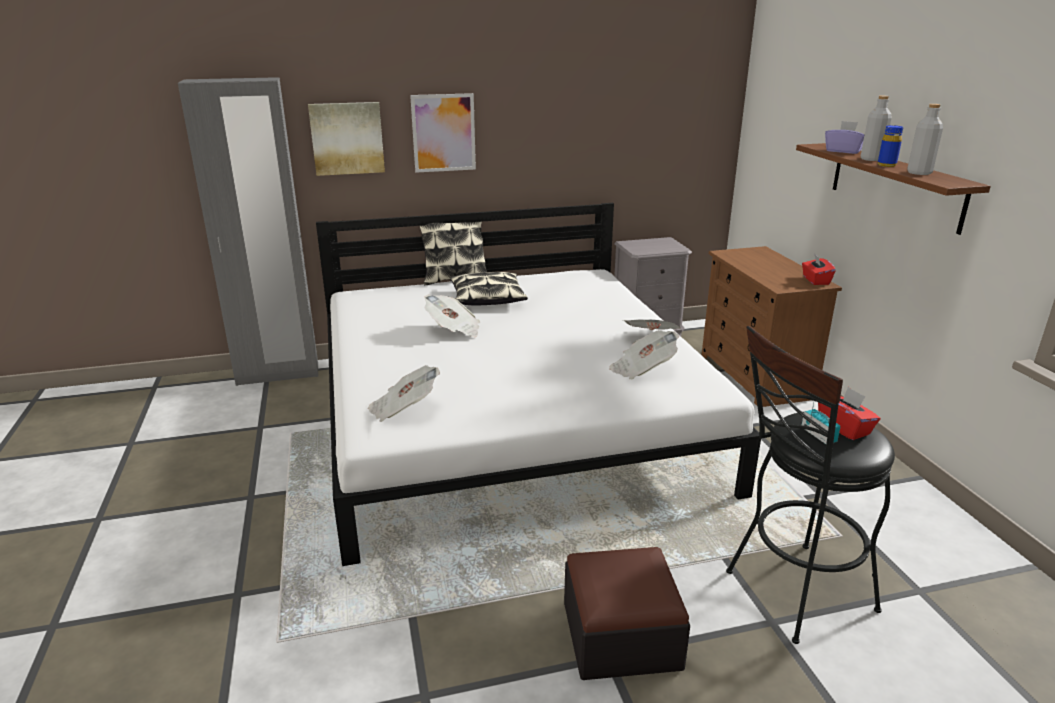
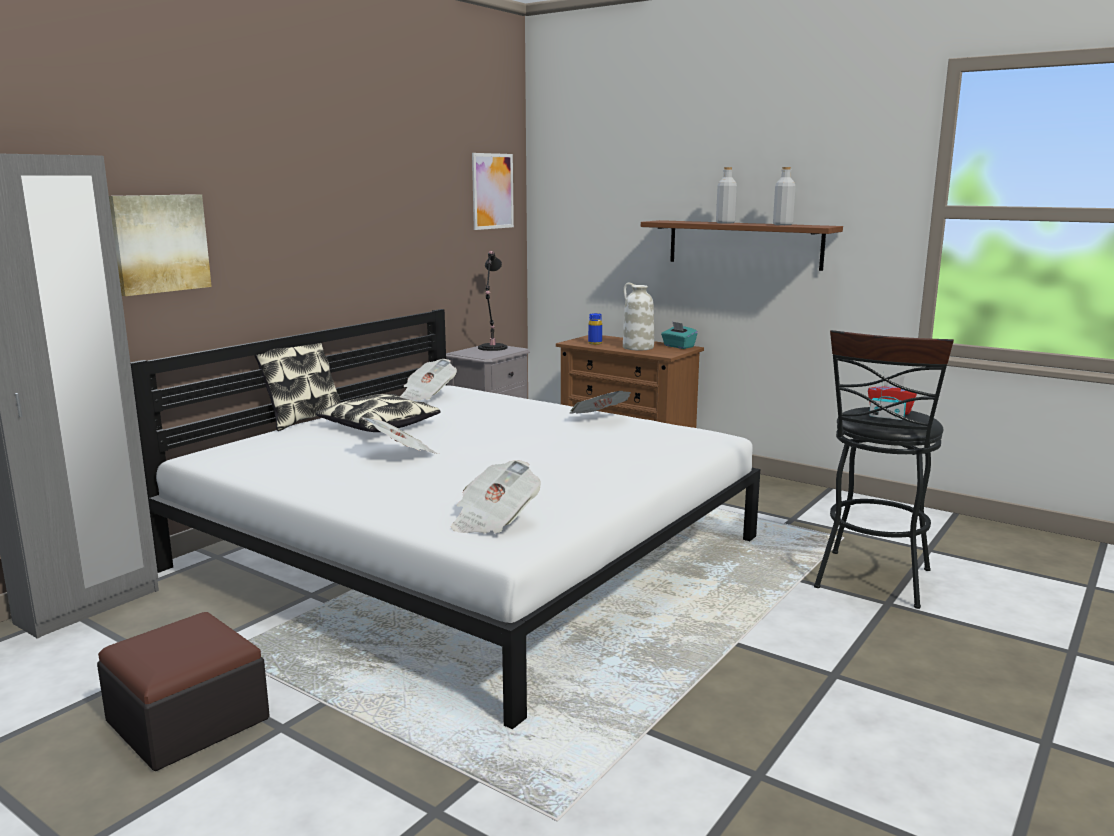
camera: 40 degrees left, 10 degrees down
picture [410,93,476,173] -> picture moved to [472,153,514,230]
ottoman [564,547,690,680] -> ottoman moved to [97,612,270,771]
newspaper [609,330,679,380] -> newspaper moved to [400,359,457,401]
red tissue box [802,255,836,285] -> turquoise tissue box [661,321,698,349]
purple tissue box [825,121,865,154] -> none
blue bottle [878,125,903,167] -> blue bottle moved to [588,313,602,345]
none -> black table lamp [478,251,507,351]
none -> white vase [623,283,654,350]

